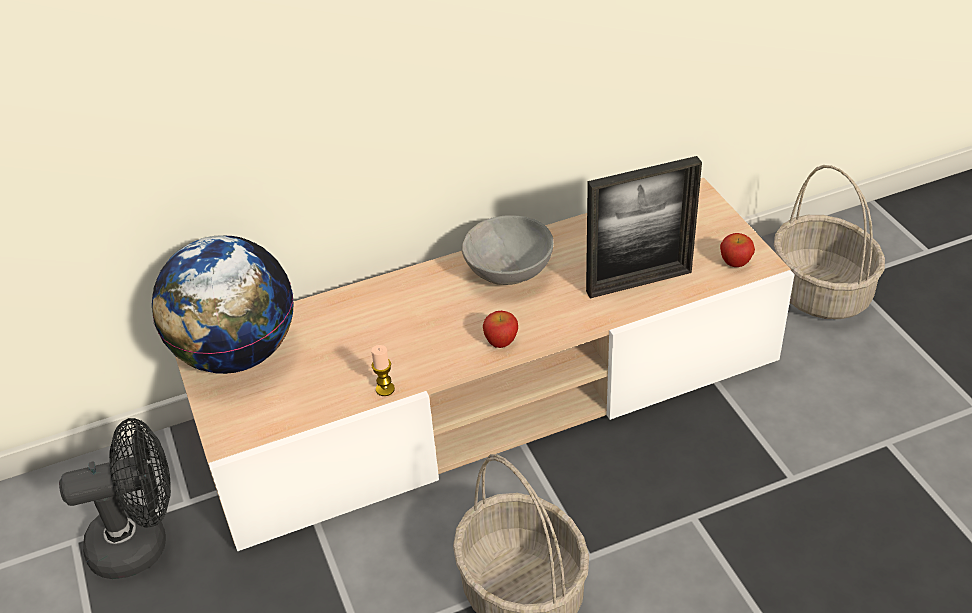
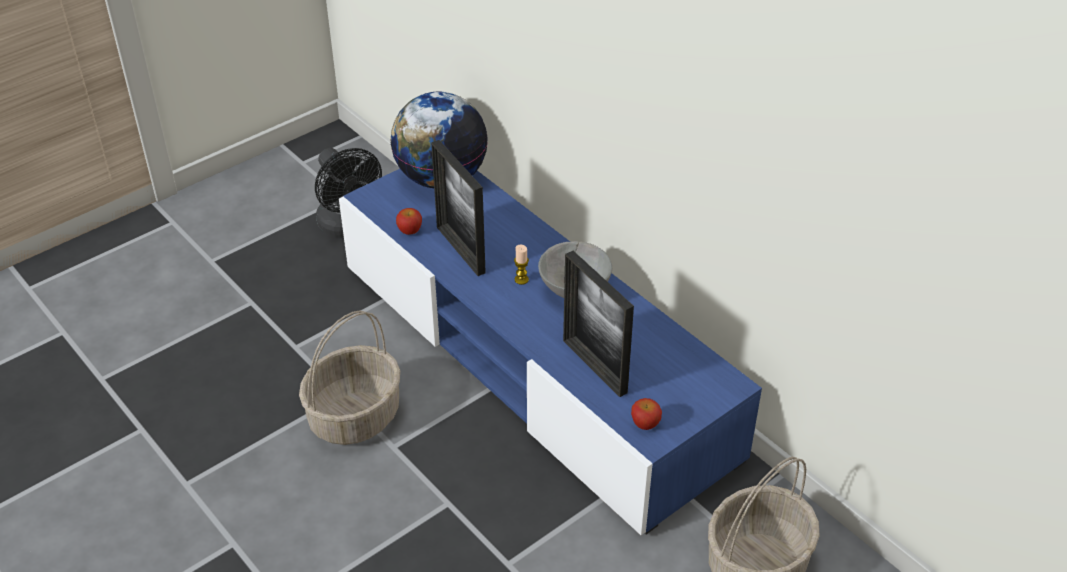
camera: 70 degrees right, 0 degrees up
beige tv stand [175,178,795,551] -> blue tv stand [339,169,762,535]
candle [371,345,395,396] -> candle moved to [514,245,529,285]
apple [483,311,518,348] -> apple moved to [396,208,422,235]
none -> picture frame [431,140,486,276]

